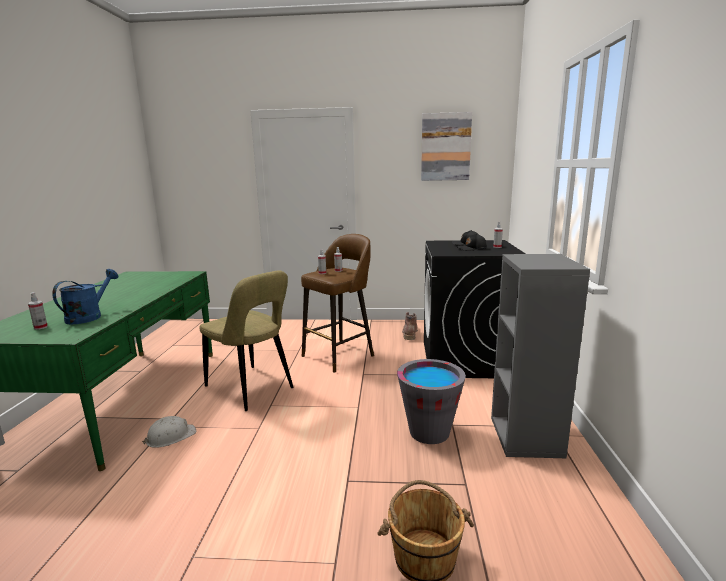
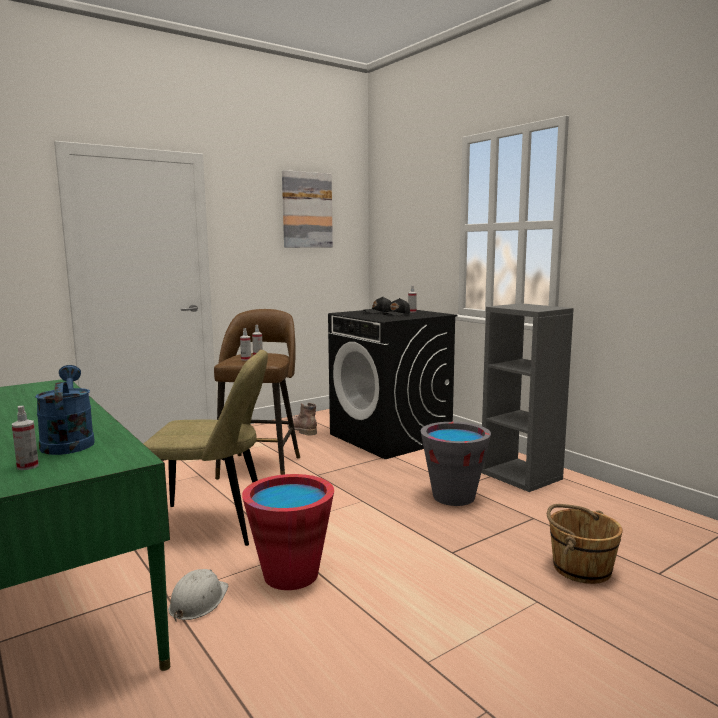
camera: 40 degrees left, 5 degrees down
none -> red bucket [242,474,334,590]

